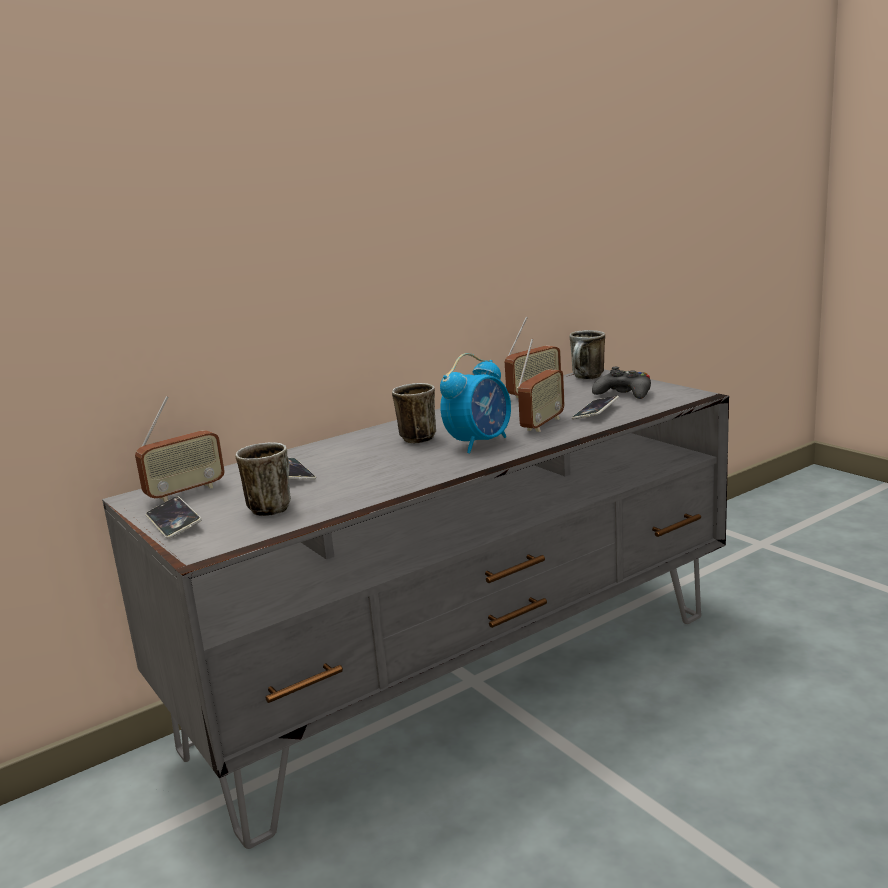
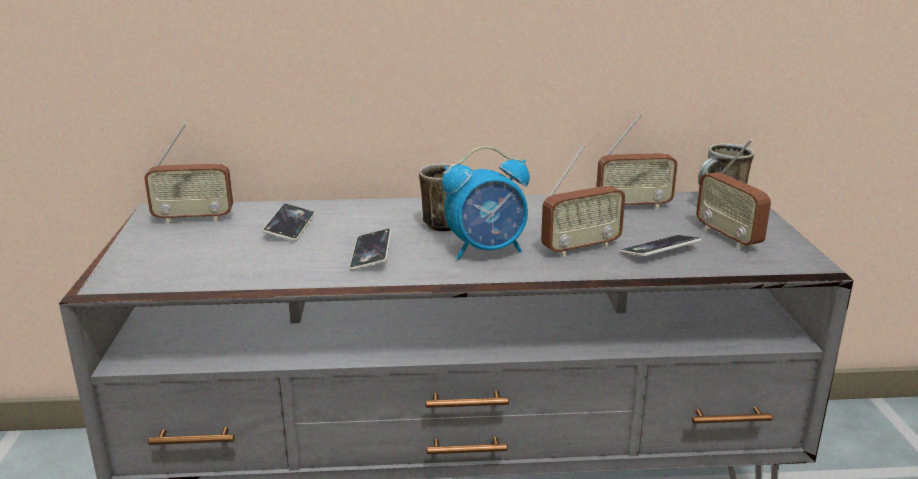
camera: 30 degrees right, 5 degrees up
phone [146,496,202,539] -> phone moved to [349,229,392,270]
mug [235,442,291,516] -> none
black game controller [592,367,651,399] -> radio [696,139,771,249]

